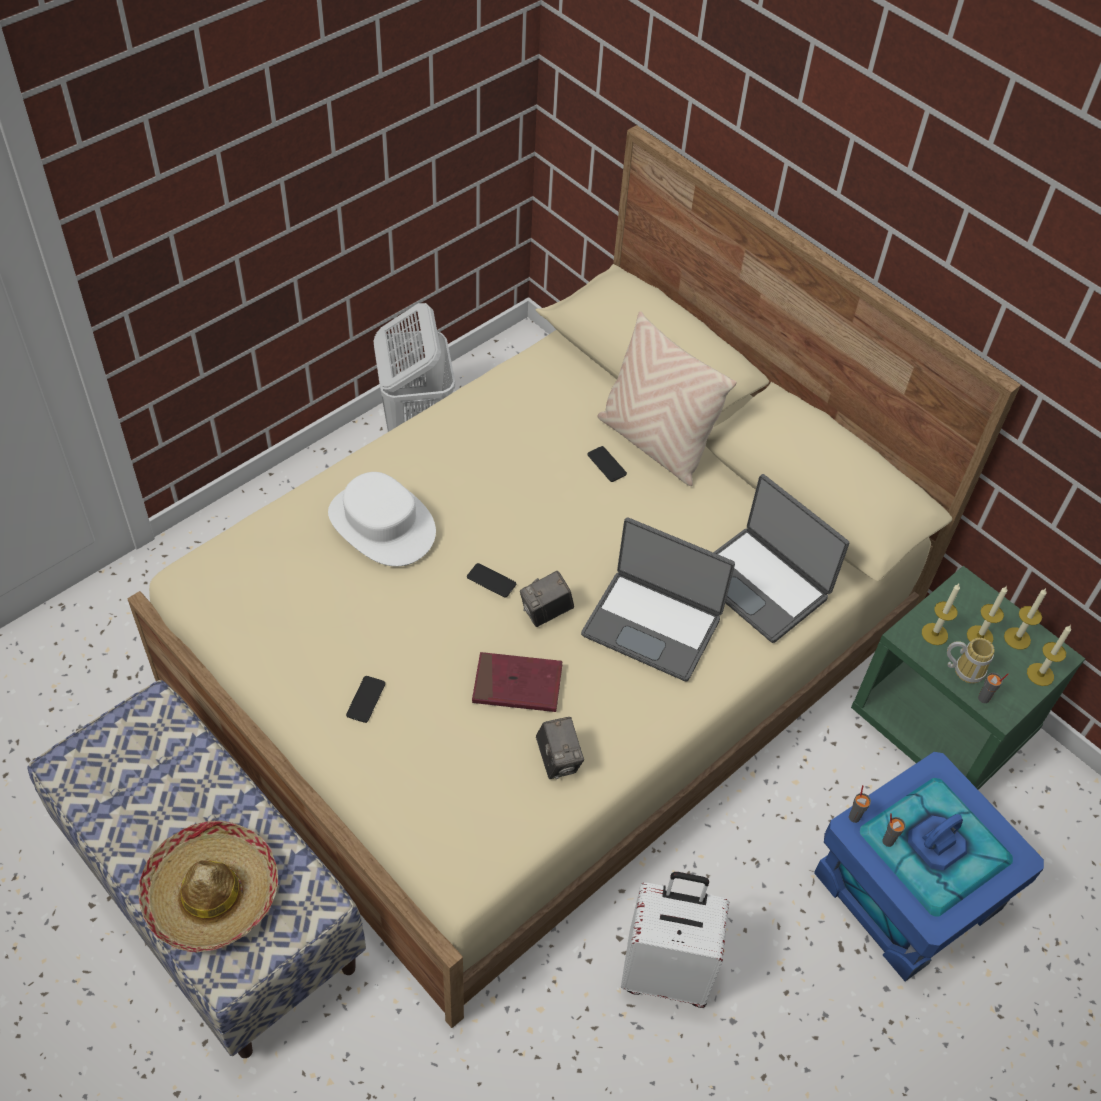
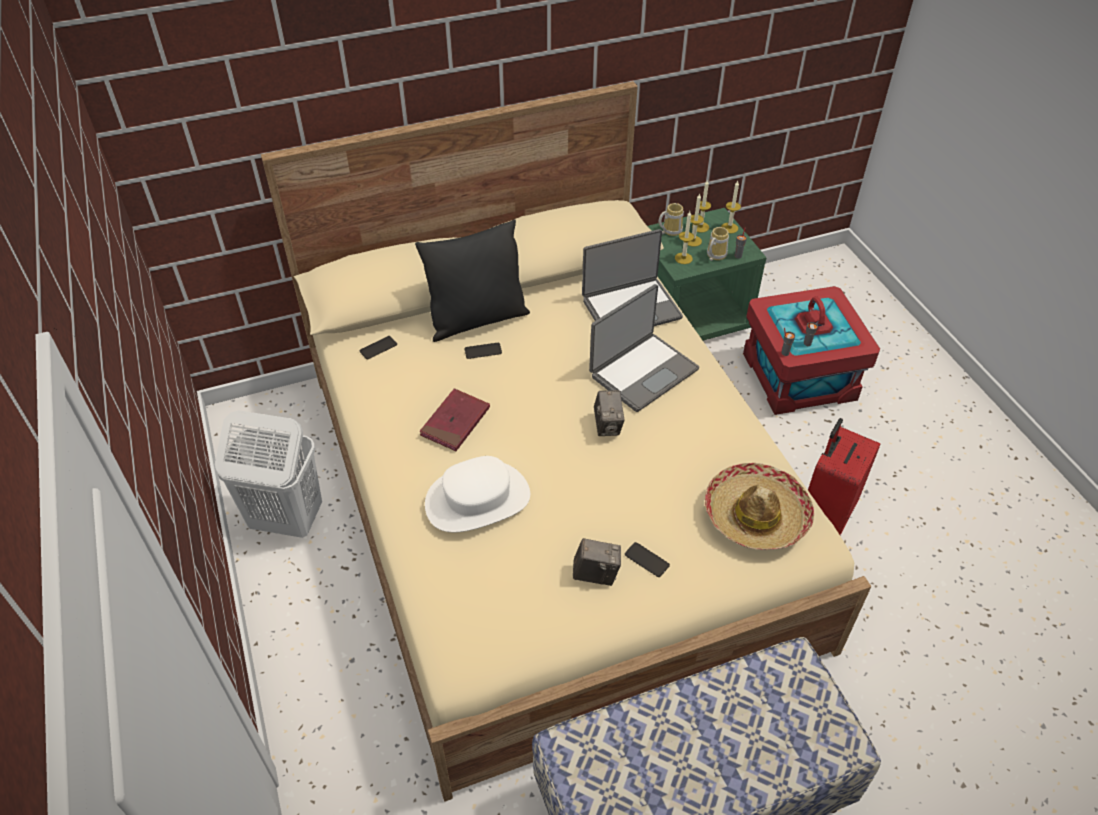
camera: 65 degrees left, 5 degrees down
hat [139,821,278,953] -> hat moved to [705,463,814,550]
phone [467,563,516,598] -> phone moved to [359,336,397,360]
red book [472,652,562,712] -> red book moved to [419,388,490,451]
camera [536,717,584,779] -> camera moved to [573,538,621,586]
beige pillow [597,311,737,486] -> black pillow [415,219,530,342]
white suitcase [621,872,729,1008] -> red suitcase [808,418,880,535]
blue storage box [814,752,1044,982] -> red storage box [743,286,880,415]
none -> mug [659,203,684,236]

